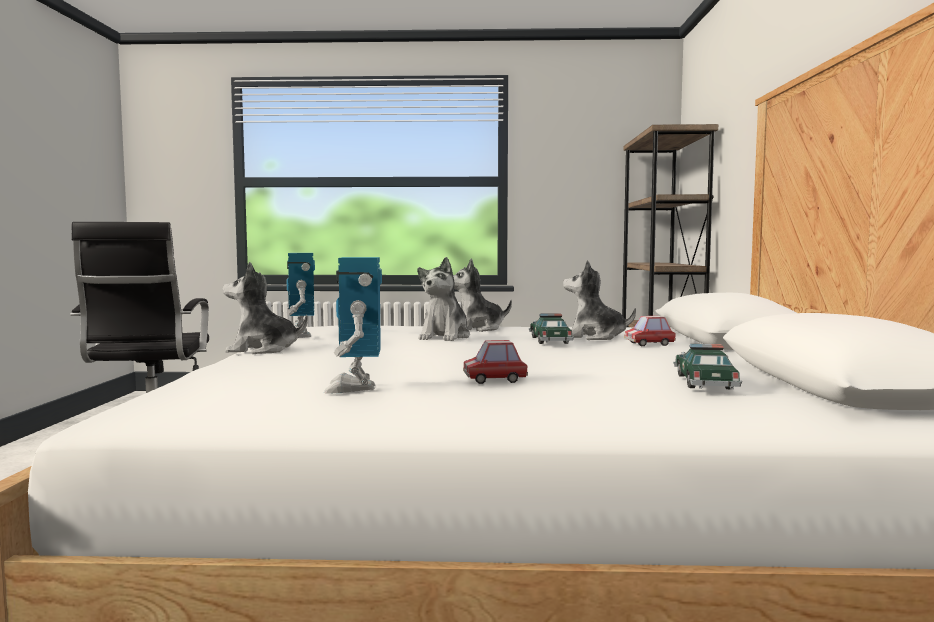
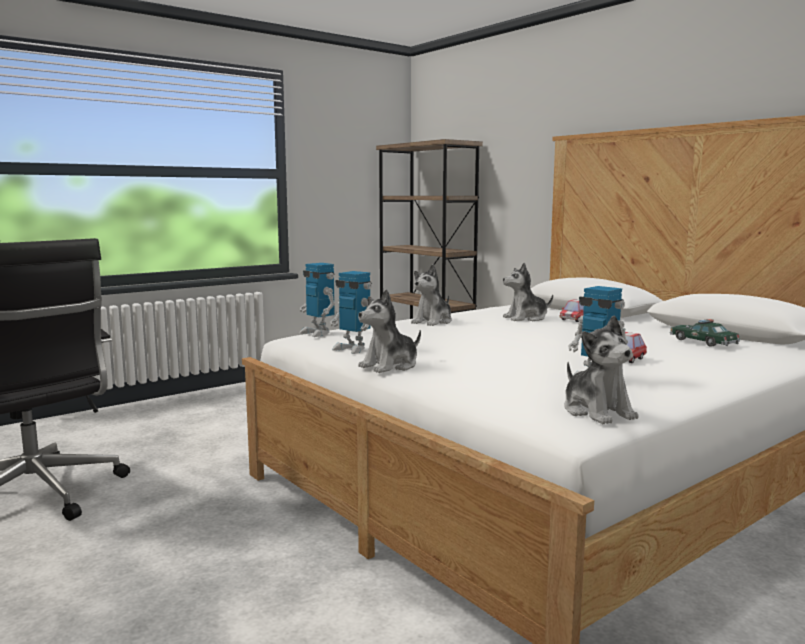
camera: 40 degrees left, 5 degrees up
plush toy [417,257,470,341] -> plush toy moved to [564,315,639,425]
toy car [529,313,574,344] -> none
none -> toy robot [299,263,335,337]

